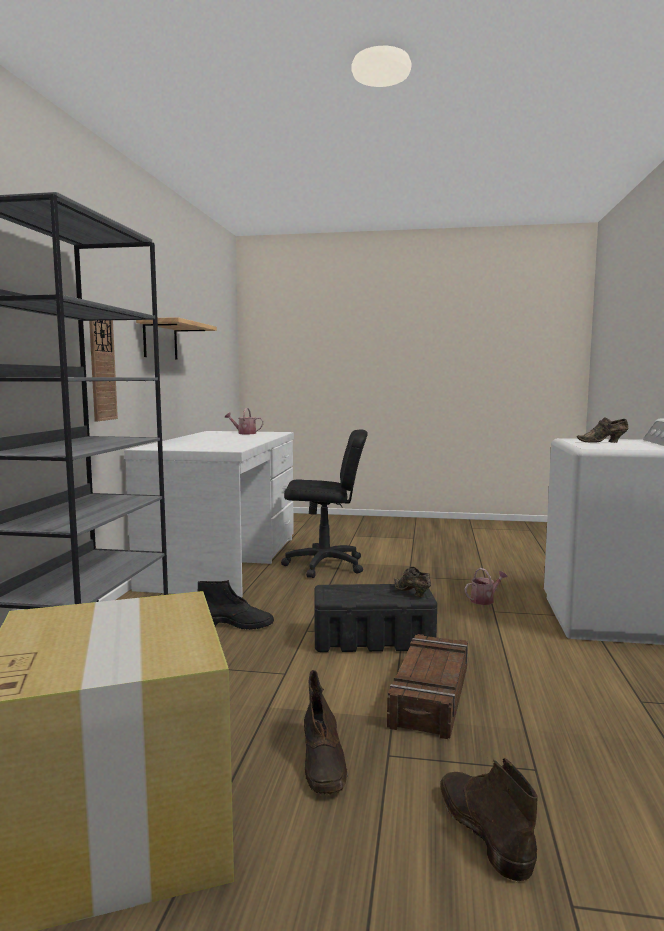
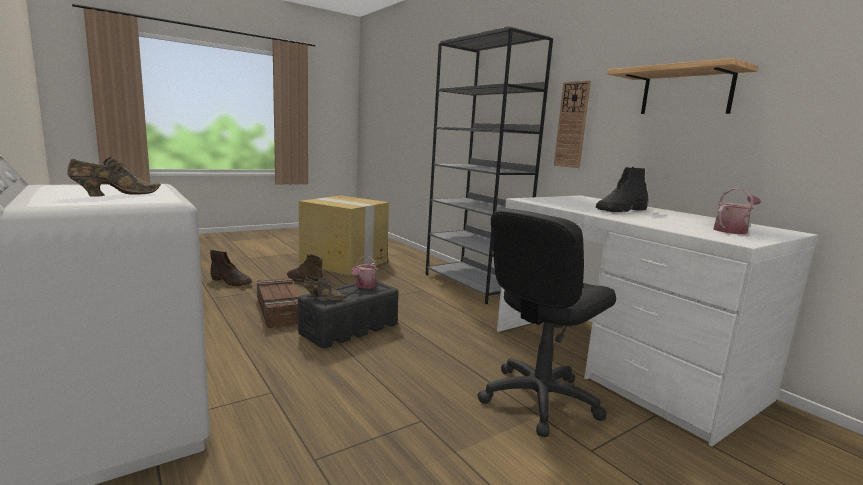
camera: 135 degrees right, 5 degrees up
black boot [198,580,274,630] -> black boot moved to [596,167,649,212]
watering can [465,568,508,605] -> watering can moved to [351,256,377,288]

